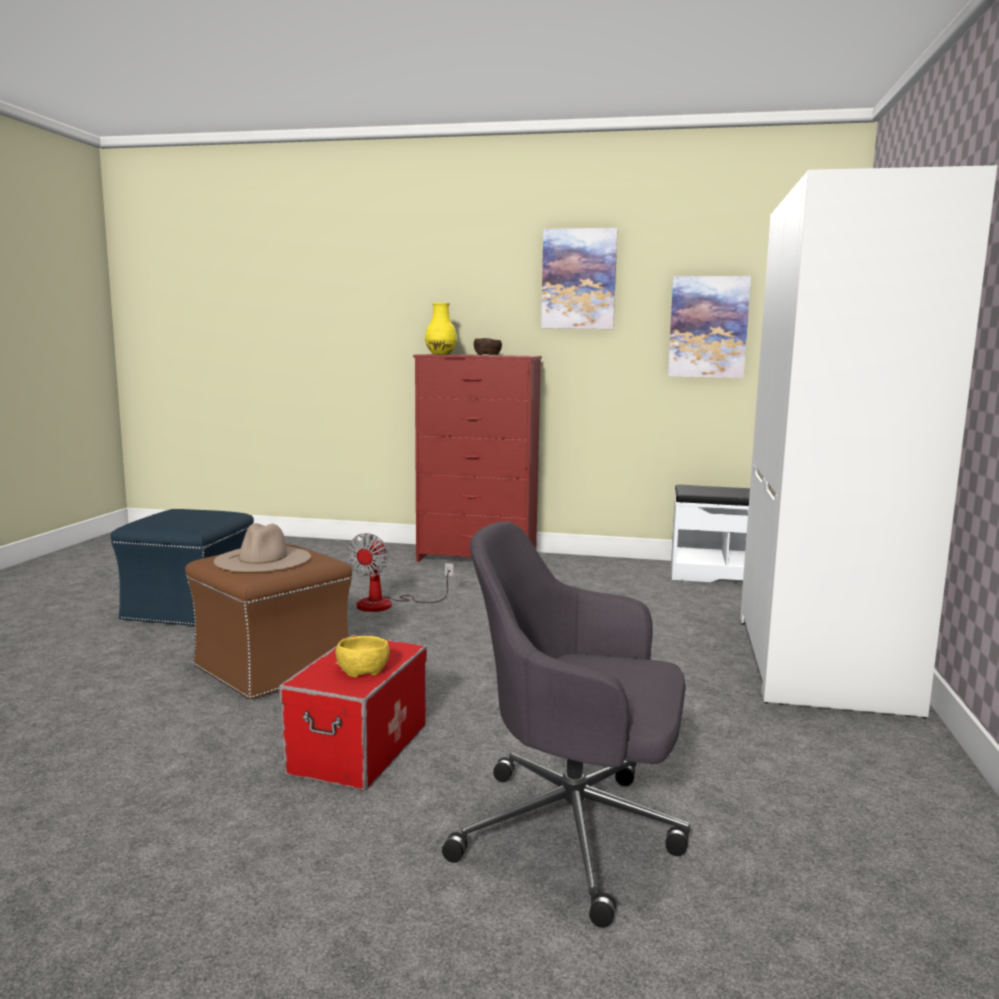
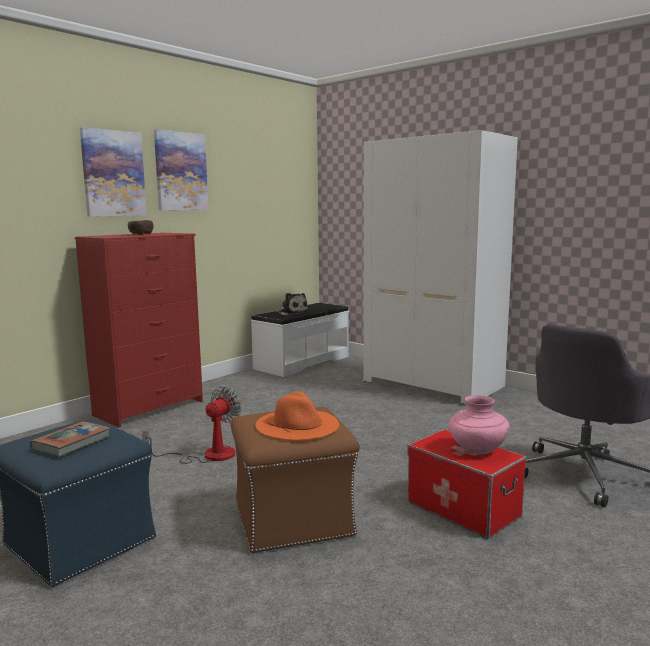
camera: 60 degrees left, 0 degrees up
beige hat [214,523,311,572] -> orange hat [255,392,339,440]
yellow bowl [336,636,390,677] -> pink vase [449,395,510,454]
fan [347,533,454,612] -> fan turned 105 degrees counterclockwise [142,386,241,464]
yellow vase [425,303,457,354] -> none
picture [668,276,751,378] -> picture moved to [80,127,147,217]
none -> book [30,421,110,457]
none -> plush toy [276,293,309,316]

